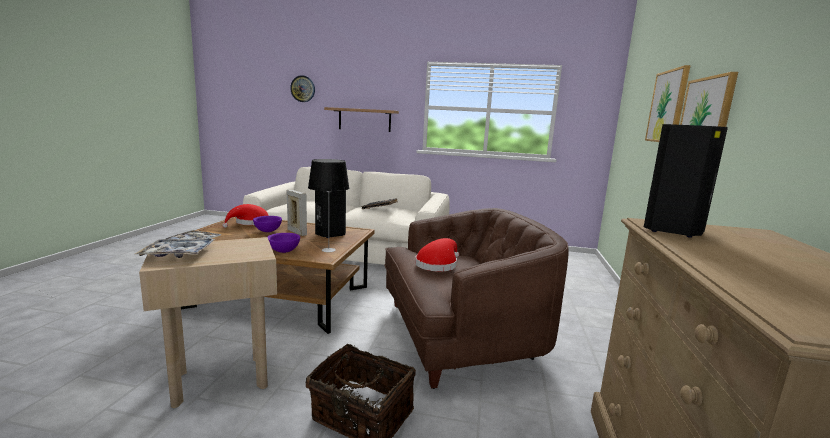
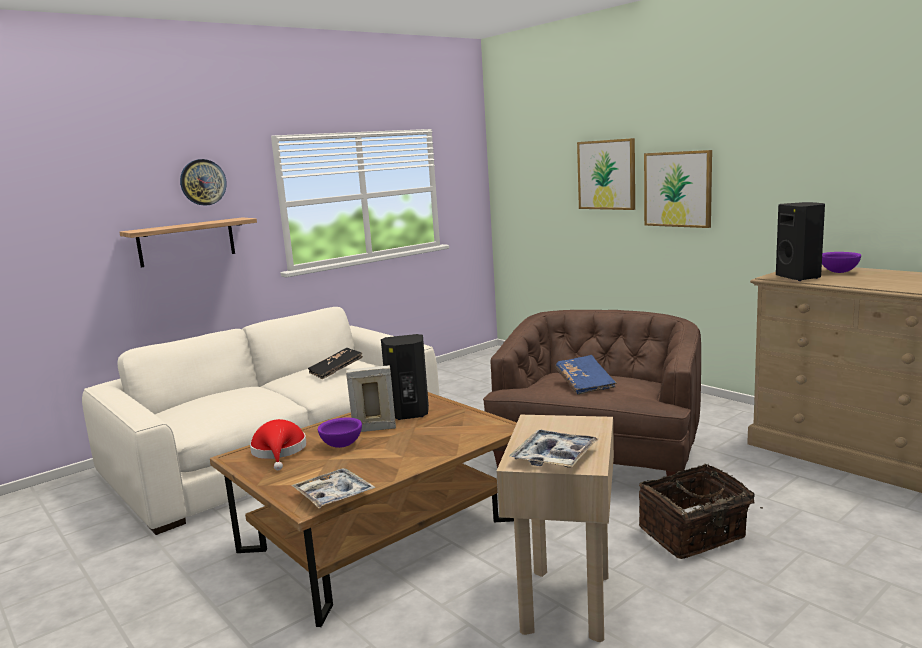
camera: 50 degrees left, 0 degrees up
purple bowl [268,233,300,253] -> purple bowl moved to [822,252,861,273]
wall clock [290,75,315,102] -> wall clock moved to [180,159,227,206]
table lamp [308,159,349,252] -> none
red hat [415,238,459,272] -> blue book [555,355,616,395]

